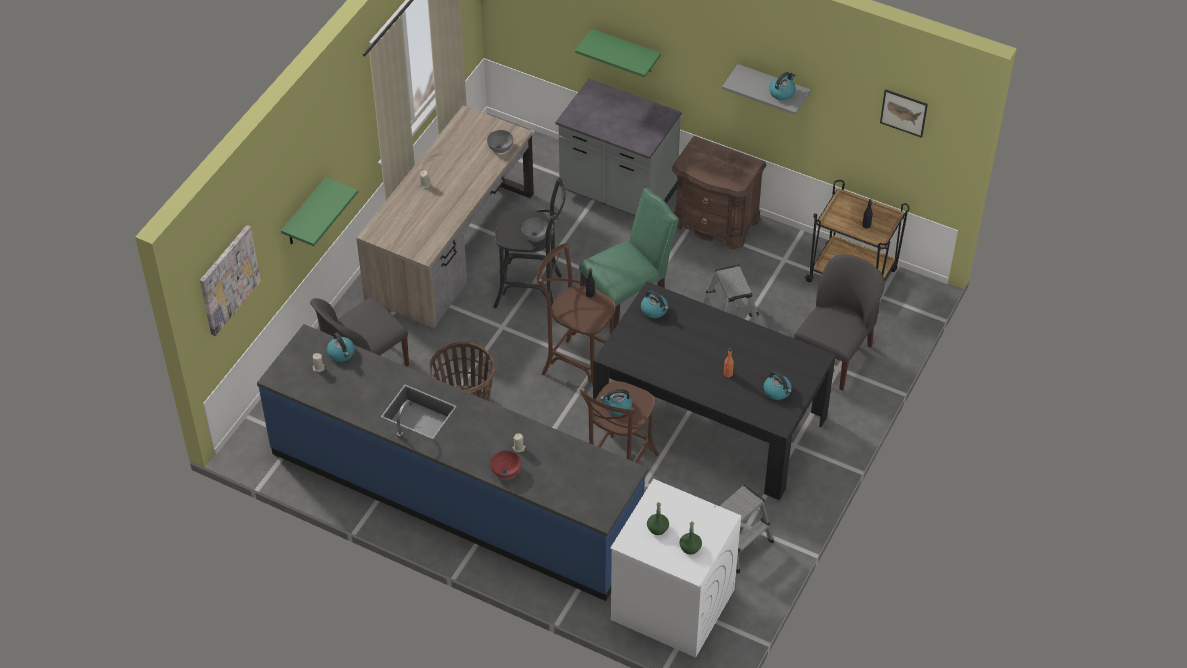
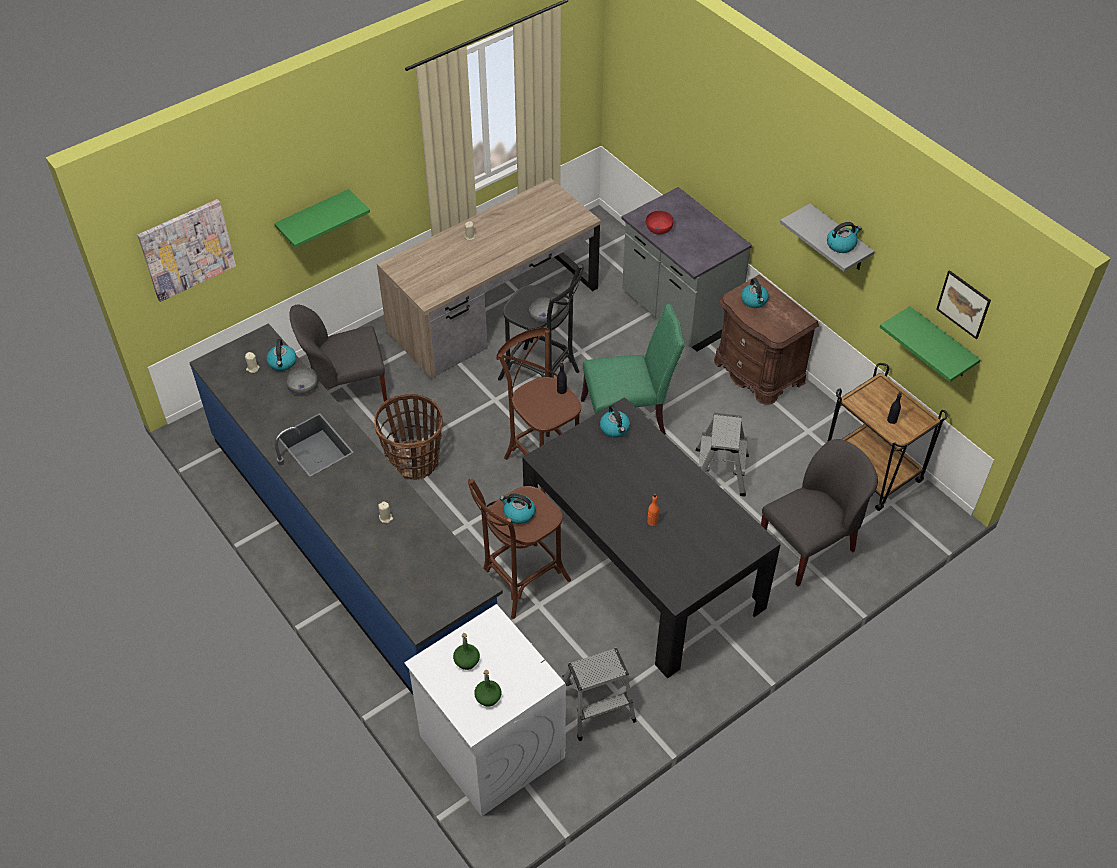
camera: 25 degrees right, 0 degrees up
grey bowl [487,130,513,153] -> grey bowl moved to [286,367,317,394]
red bowl [491,451,521,479] -> red bowl moved to [646,211,674,235]
green shelf [575,29,661,78] -> green shelf moved to [880,306,981,382]
kettle [763,371,792,400] -> kettle moved to [741,278,769,308]

